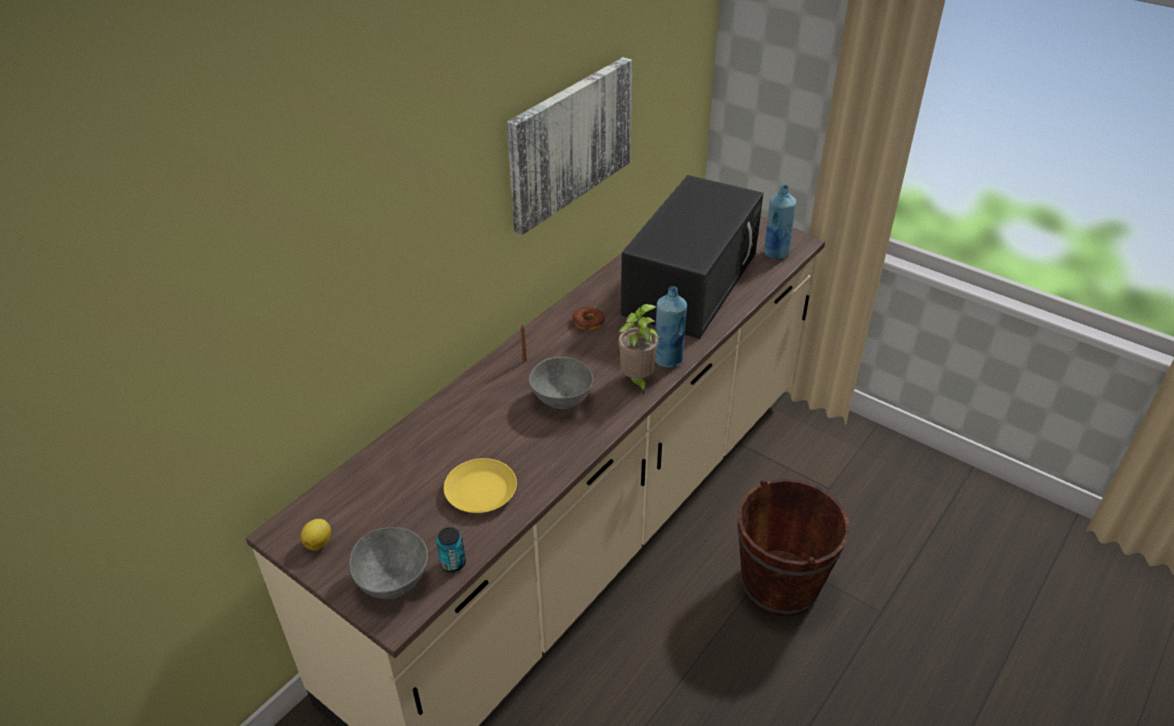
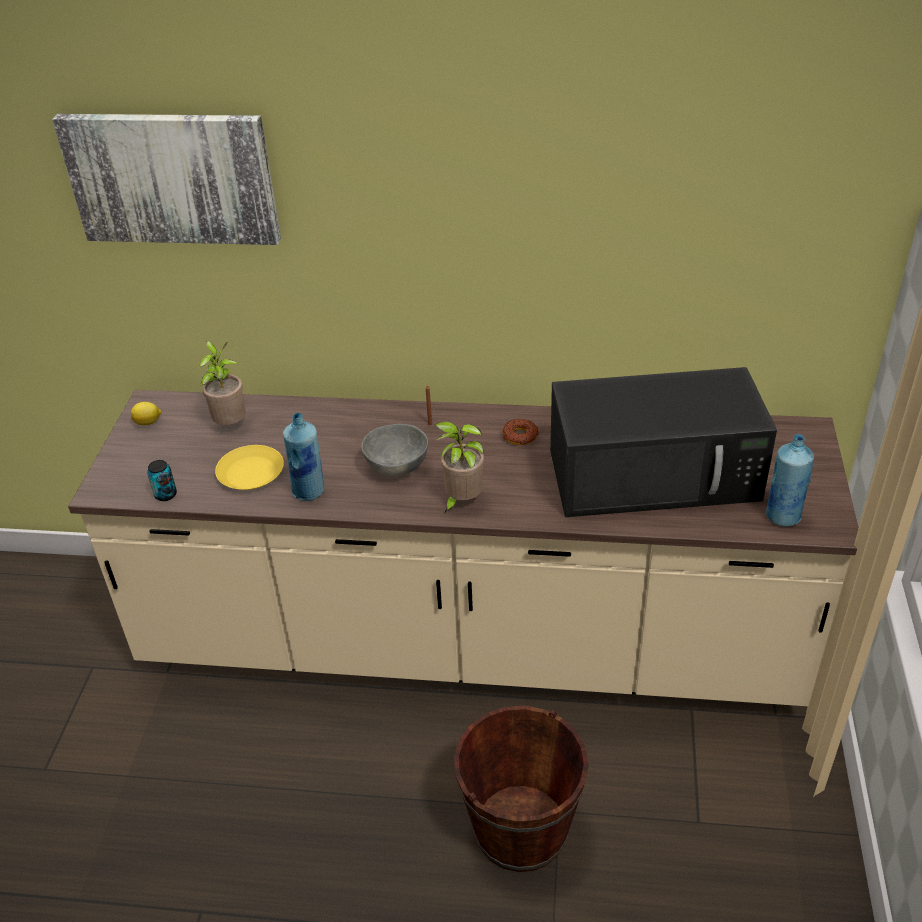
camera: 60 degrees right, 0 degrees up
grey bowl [349,527,428,599] -> none
picture [507,57,633,235] -> picture moved to [52,114,281,245]
blue bottle [655,286,687,368] -> blue bottle moved to [283,413,324,501]
none -> potted plant [199,341,246,425]

